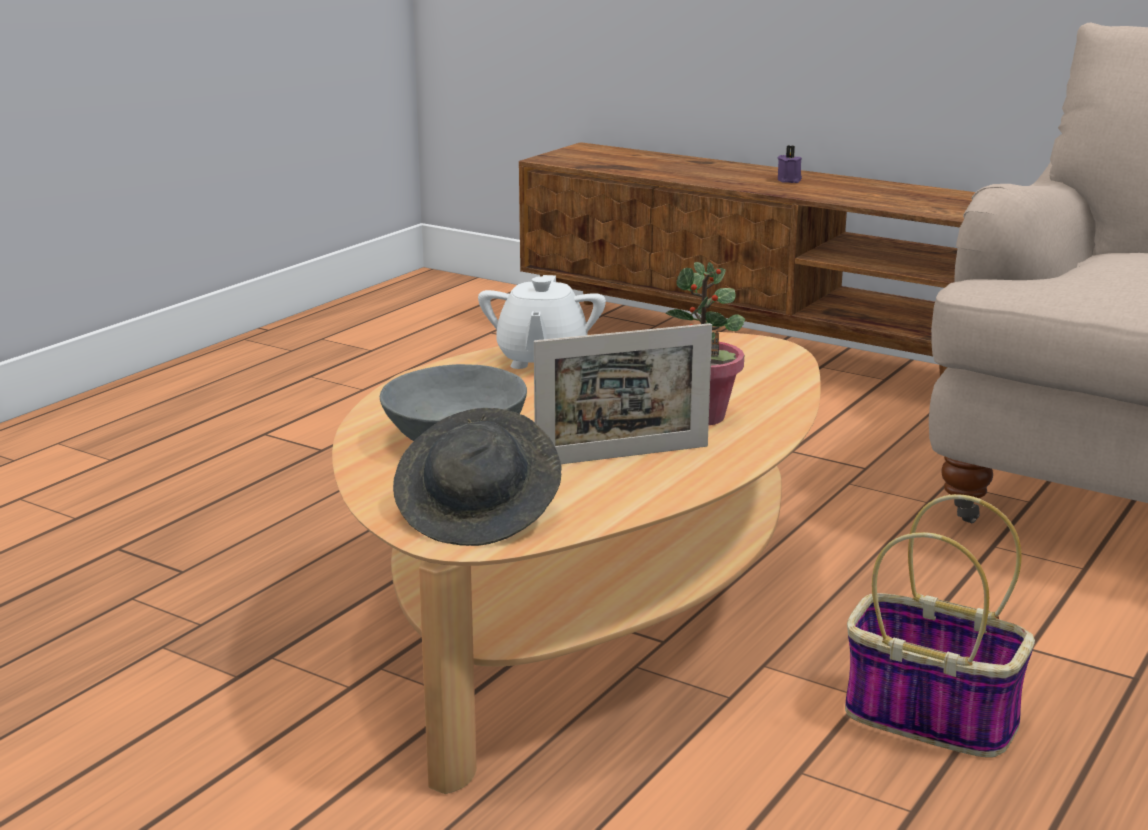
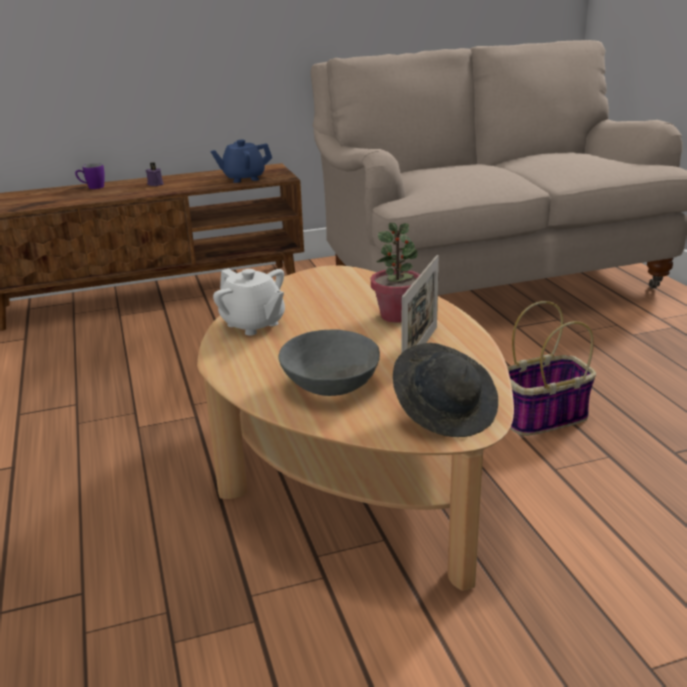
camera: 50 degrees left, 5 degrees up
none -> purple mug [75,163,105,189]
none -> blue teapot [211,140,272,183]

